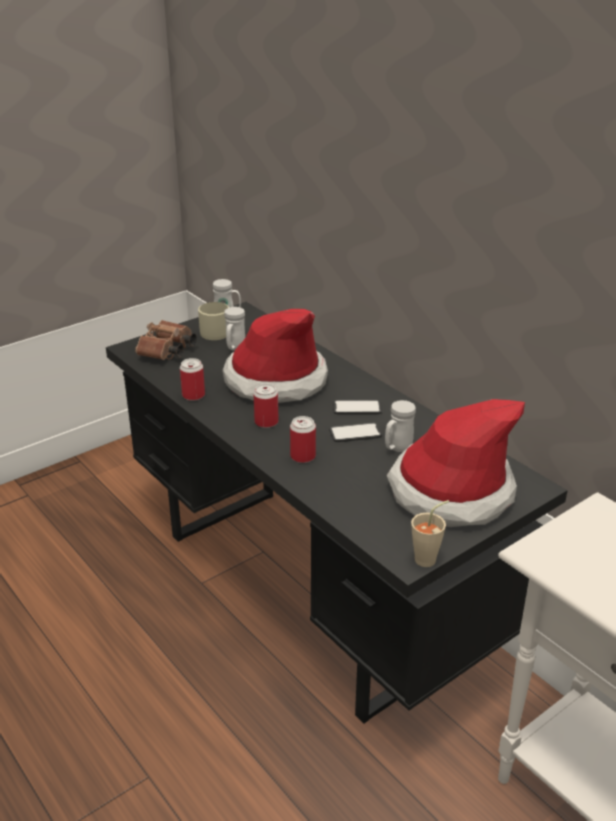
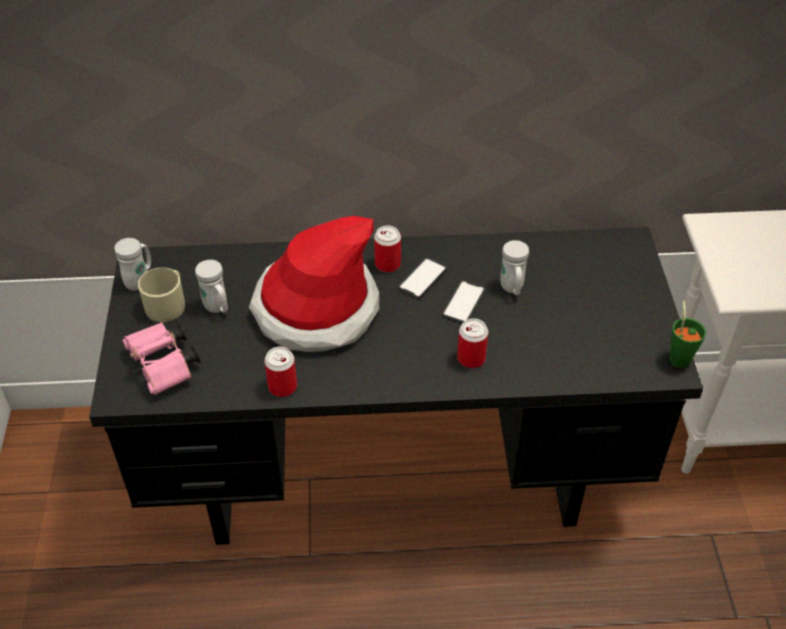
camera: 55 degrees left, 15 degrees up
brown binoculars [135,320,197,360] -> pink binoculars [122,322,201,395]
can [253,384,279,428] -> can moved to [374,225,401,272]
hat [386,399,525,527] -> none
beige cup [411,500,449,567] -> green cup [670,301,706,368]

